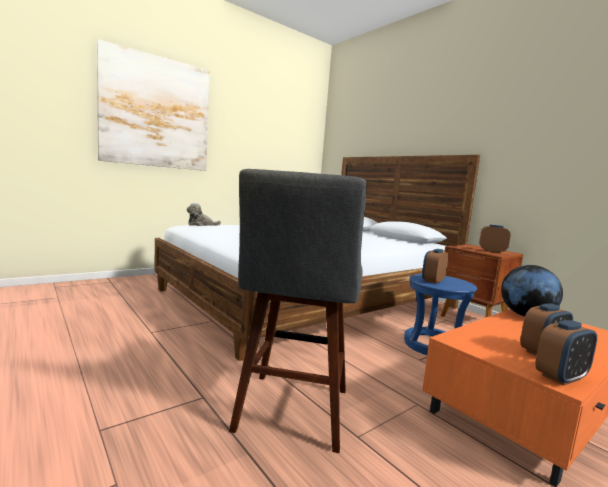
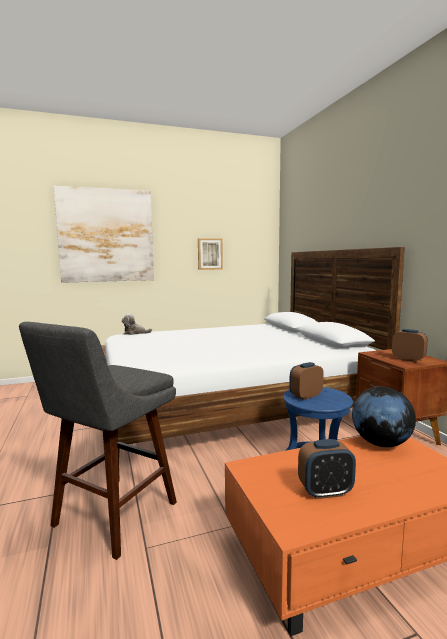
camera: 20 degrees right, 0 degrees up
alarm clock [535,320,597,386] -> none
none -> picture [198,238,223,270]

